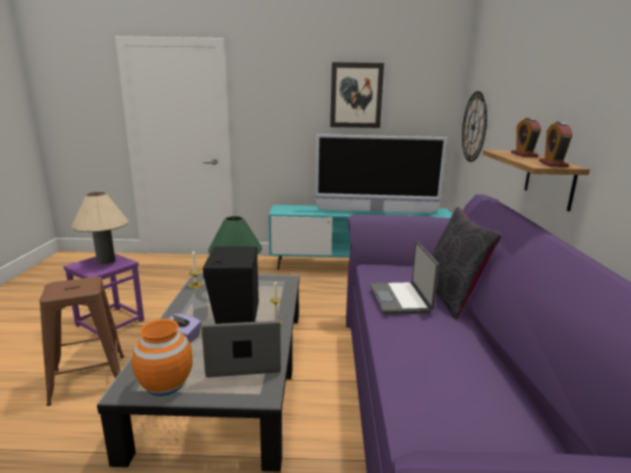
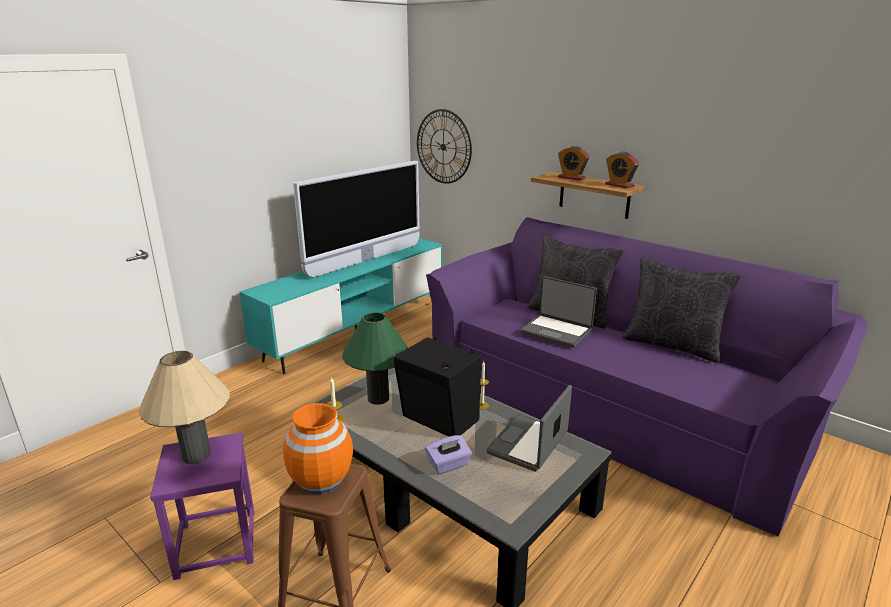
camera: 50 degrees left, 5 degrees up
orange vase [132,319,193,396] -> orange vase moved to [283,403,353,494]
picture [330,62,384,128] -> none
none -> black pillow [622,257,741,363]

